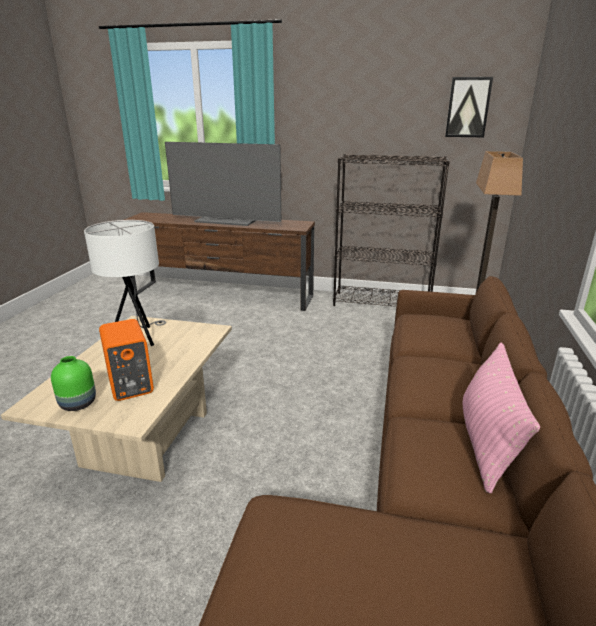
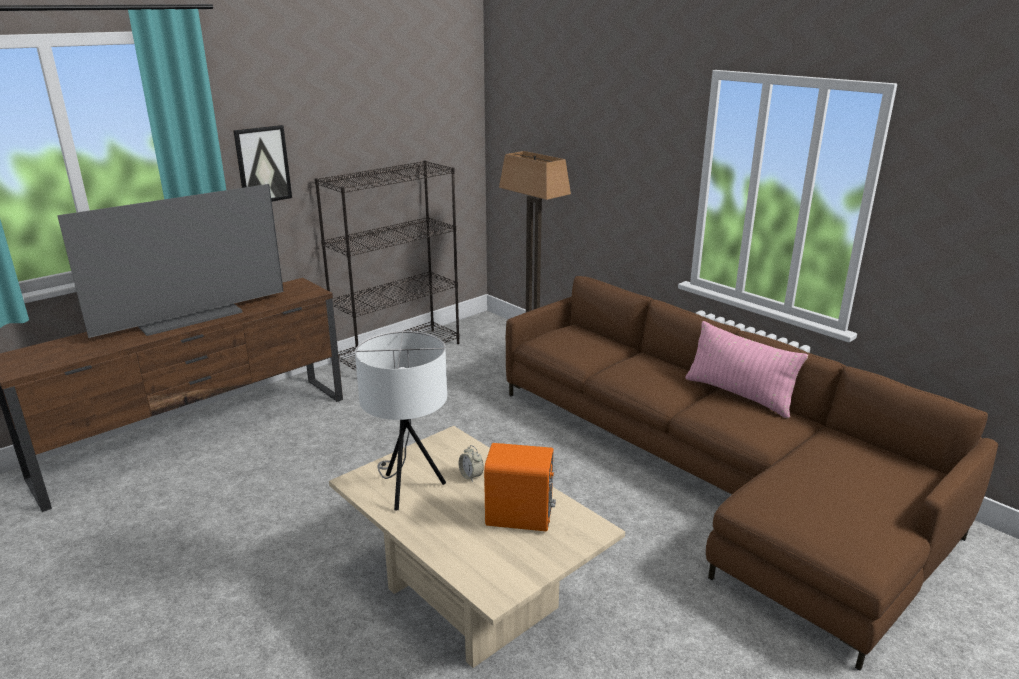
camera: 55 degrees left, 0 degrees up
green vase [51,356,96,411] -> none
picture [445,77,493,137] -> picture moved to [233,125,292,201]
none -> alarm clock [459,445,484,482]

